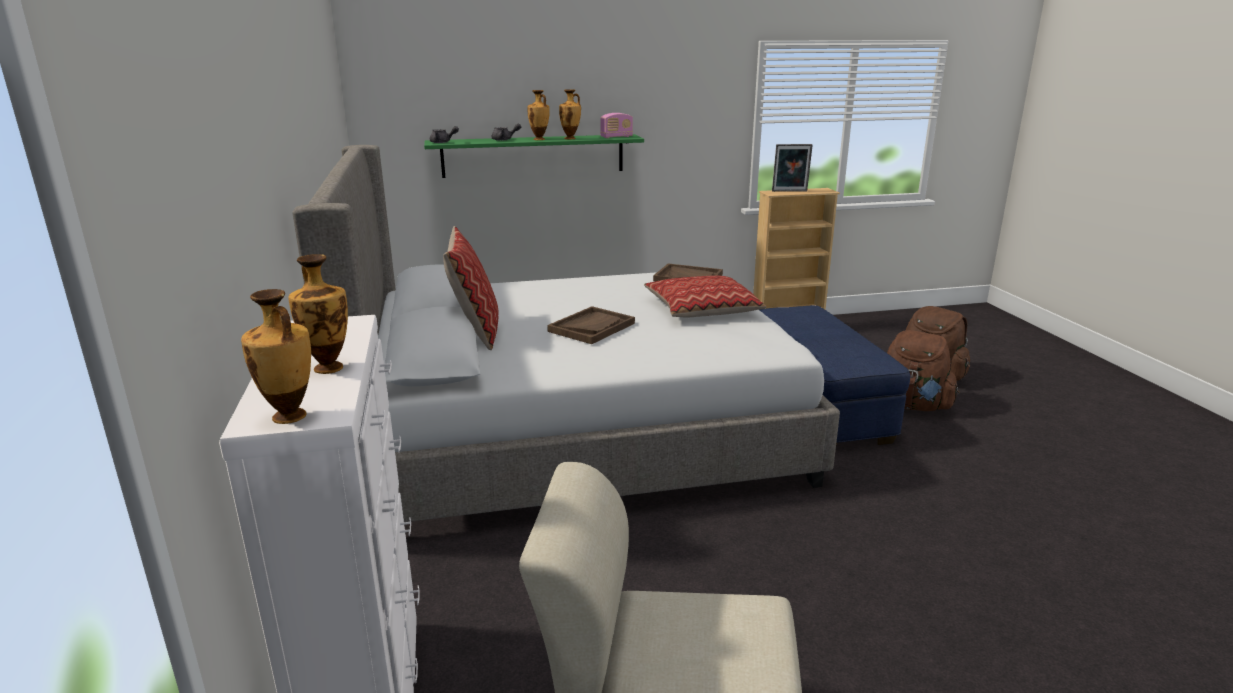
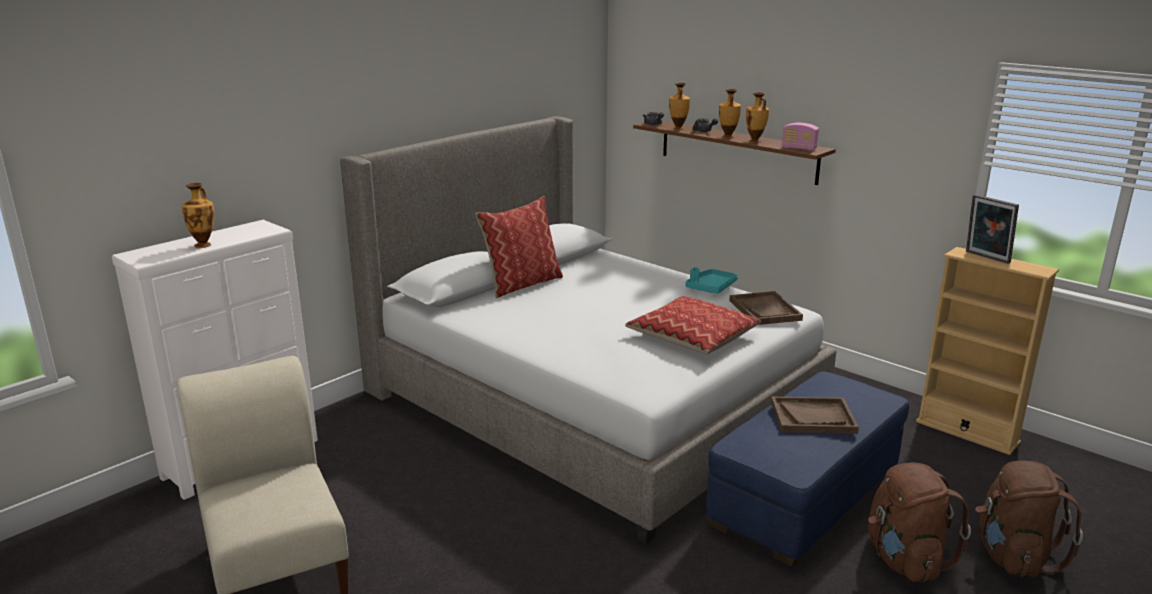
camera: 55 degrees right, 0 degrees up
vase [241,289,311,424] -> vase moved to [669,83,690,130]
green shelf [424,134,644,178] -> brown shelf [633,121,836,185]
brown tray [547,306,635,344] -> brown tray moved to [771,397,859,434]
none -> turquoise tray [685,267,738,294]

